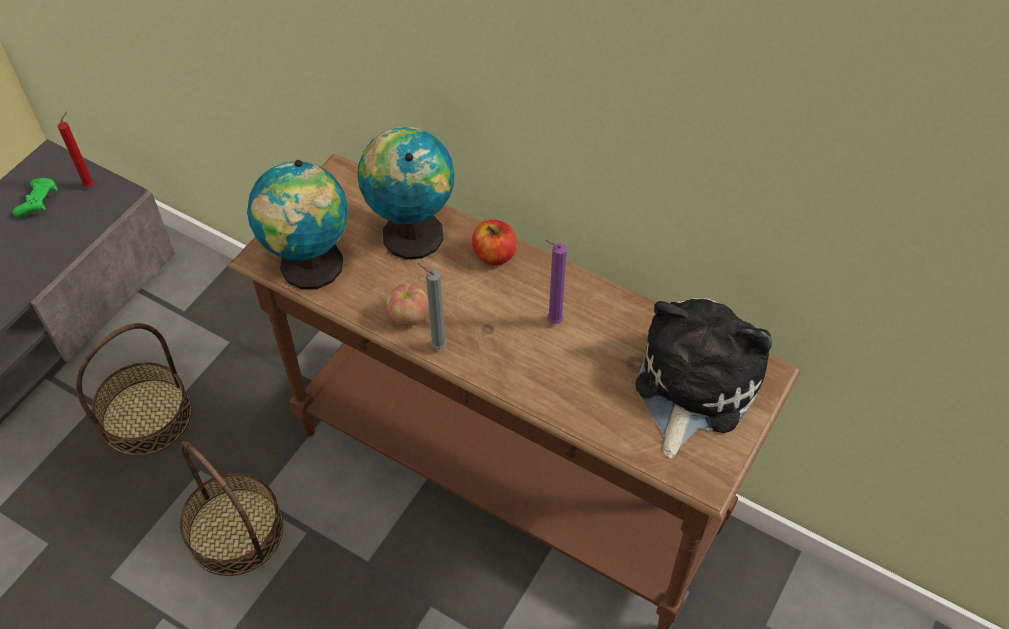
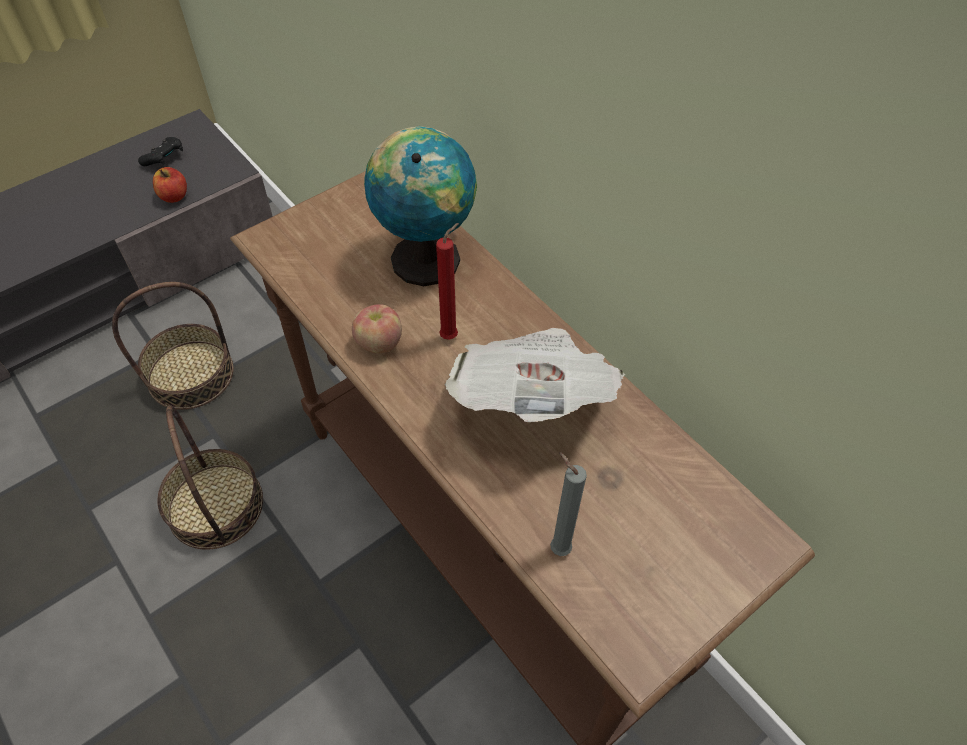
camera: 20 degrees right, 0 degrees up
green game controller [13,178,58,218] -> black game controller [138,137,183,166]
red candle [58,112,94,188] -> red candle moved to [436,223,459,340]
globe [247,160,348,289] -> none
grey candle [418,263,447,350] -> grey candle moved to [550,452,587,556]
apple [472,219,516,265] -> apple moved to [153,167,187,203]
purple candle [545,240,567,324] -> newspaper [445,328,625,422]
plush toy [635,298,772,458] -> none

